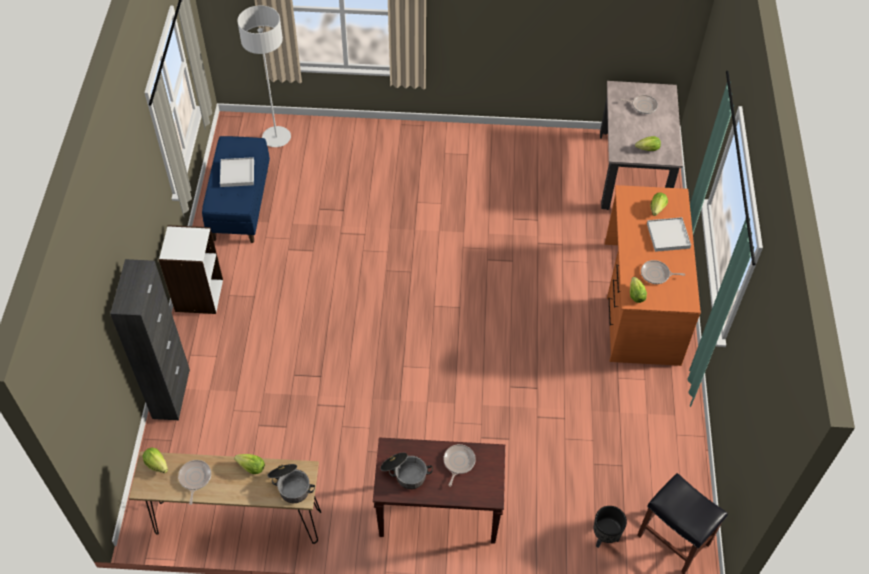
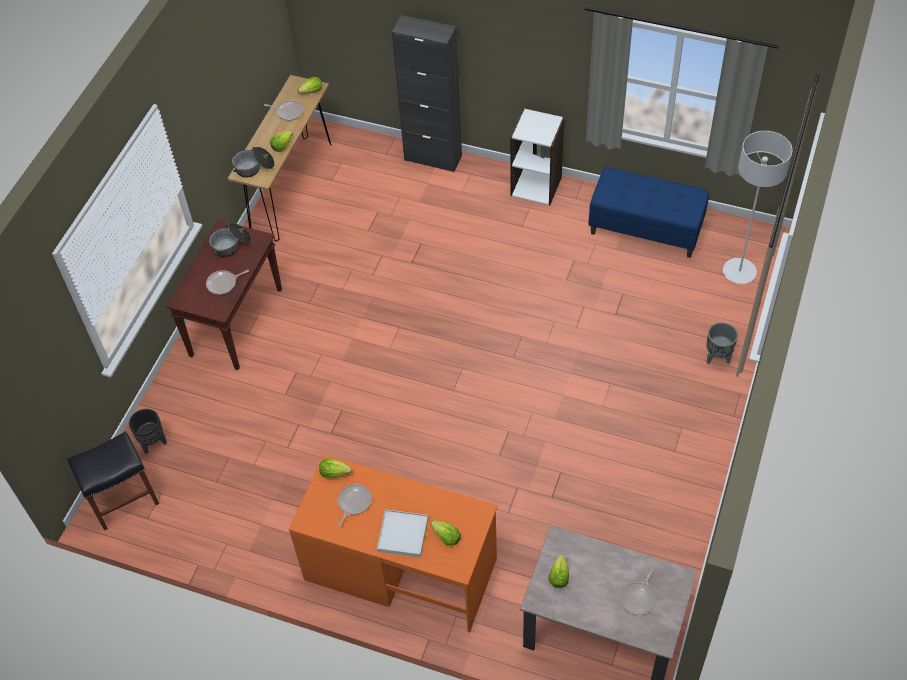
camera: 110 degrees right, 0 degrees up
white tray [220,157,254,187] -> none
frying pan [444,444,476,487] -> frying pan turned 120 degrees clockwise [206,270,249,295]
none -> grey planter [706,322,738,364]

